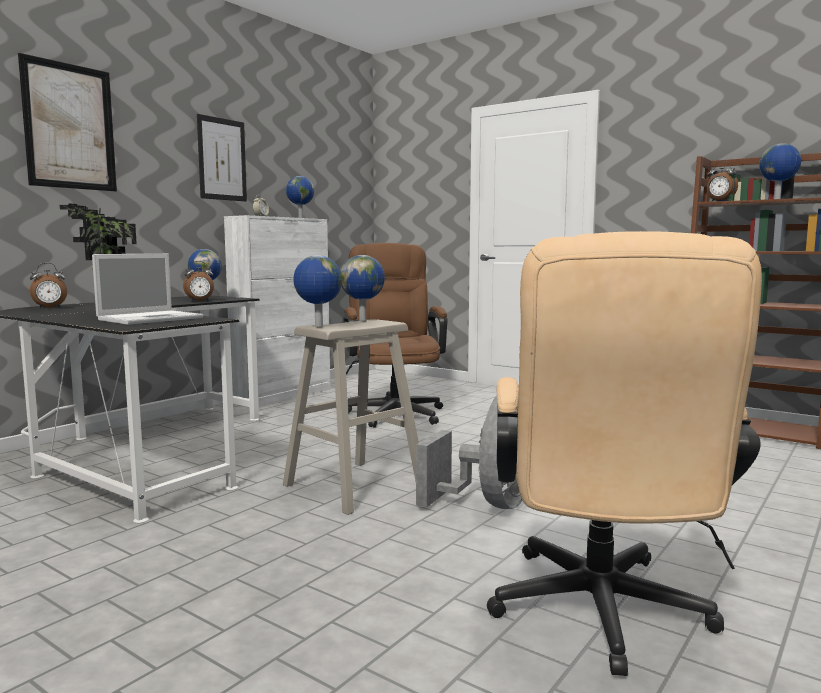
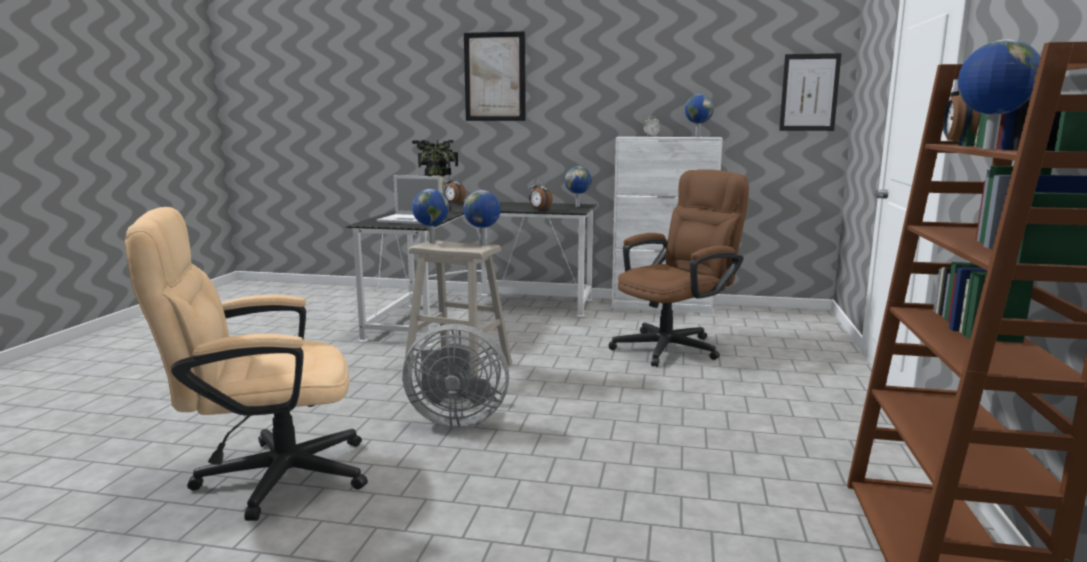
camera: 65 degrees right, 5 degrees up
picture [197,114,247,201] -> picture moved to [779,53,842,131]

